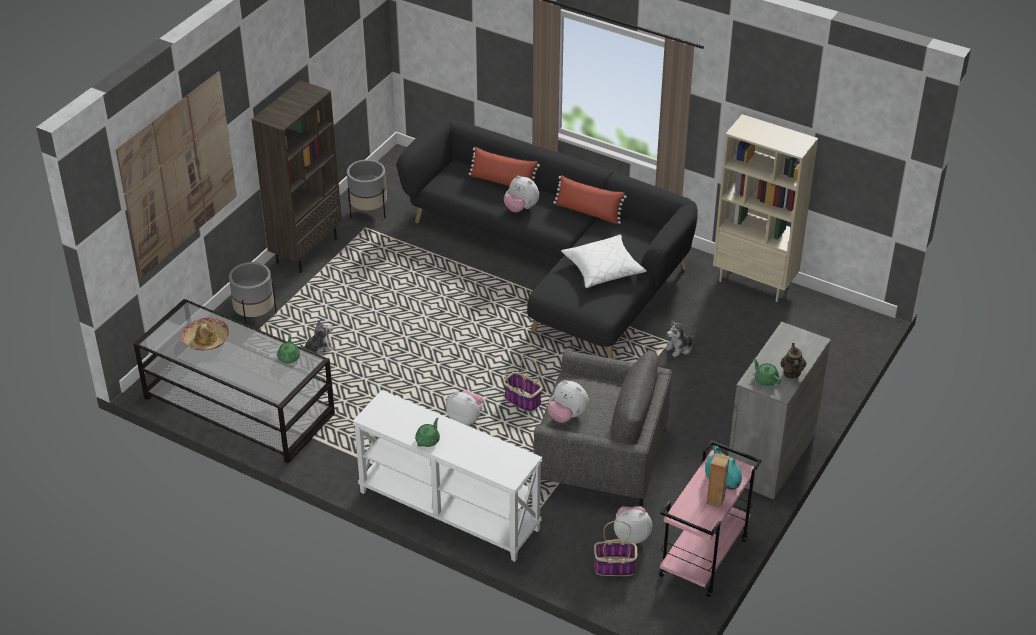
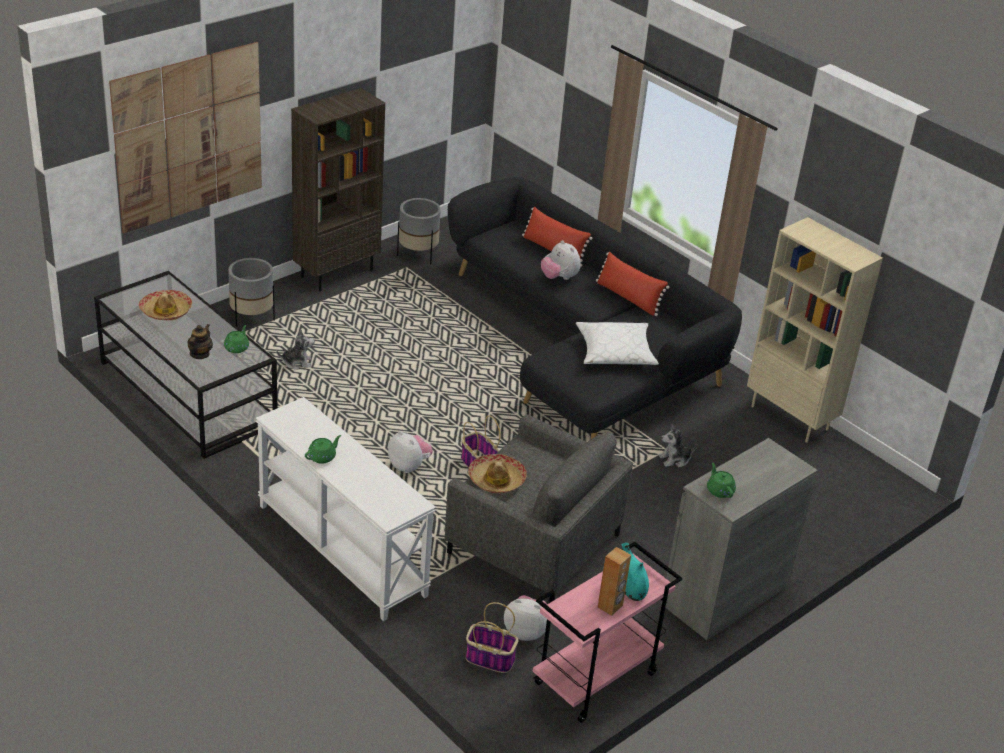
camera: 15 degrees right, 5 degrees down
plush toy [548,380,589,423] -> hat [468,454,527,493]
teapot [780,343,807,378] -> teapot moved to [187,324,213,359]

